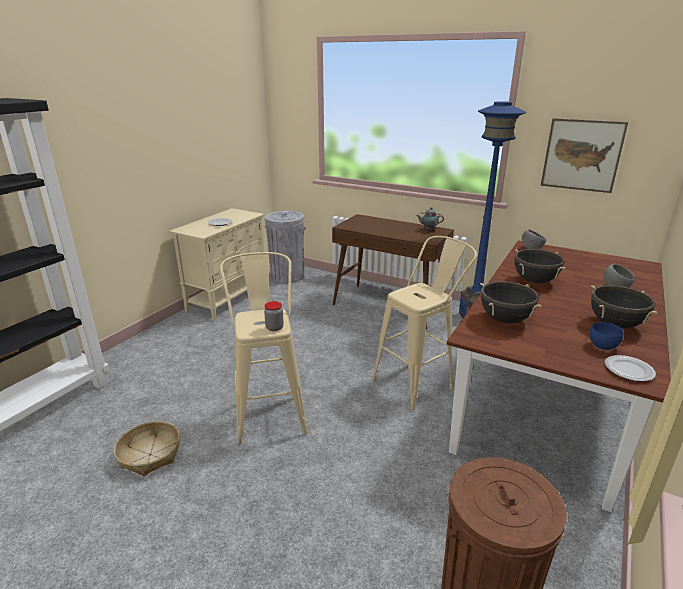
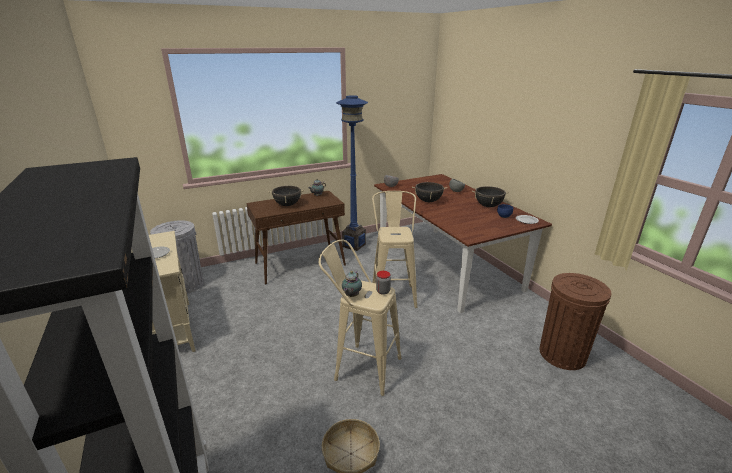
camera: 55 degrees left, 0 degrees up
black cooking pot [480,281,542,323] -> black cooking pot moved to [268,185,304,206]
picture [541,118,628,193] -> none
none -> teapot [342,271,362,297]

